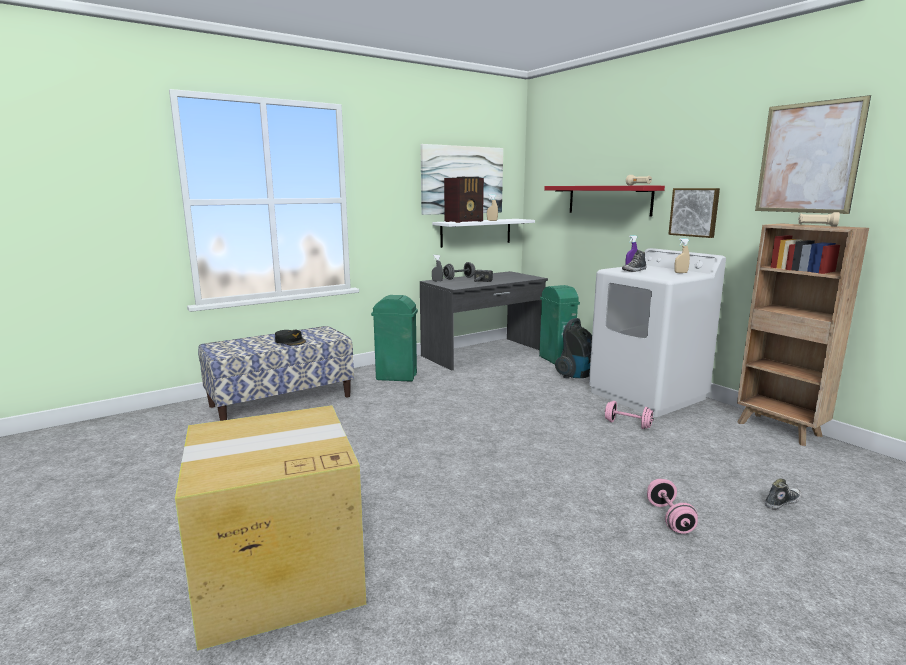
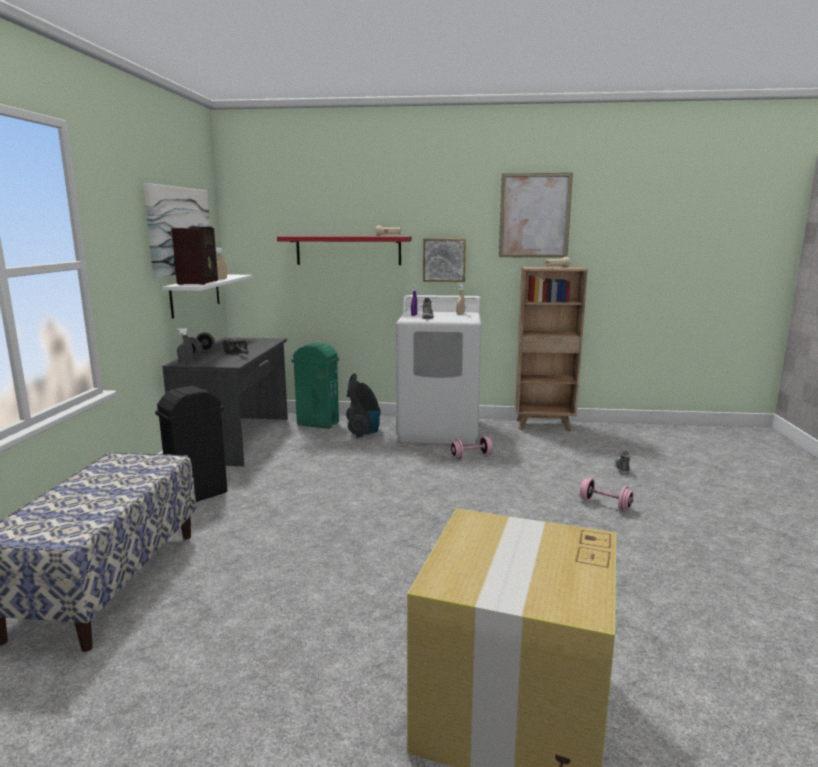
camera: 50 degrees left, 0 degrees up
black cap [275,330,306,346] -> none
green trash can [371,295,418,382] -> black trash can [155,386,227,502]

